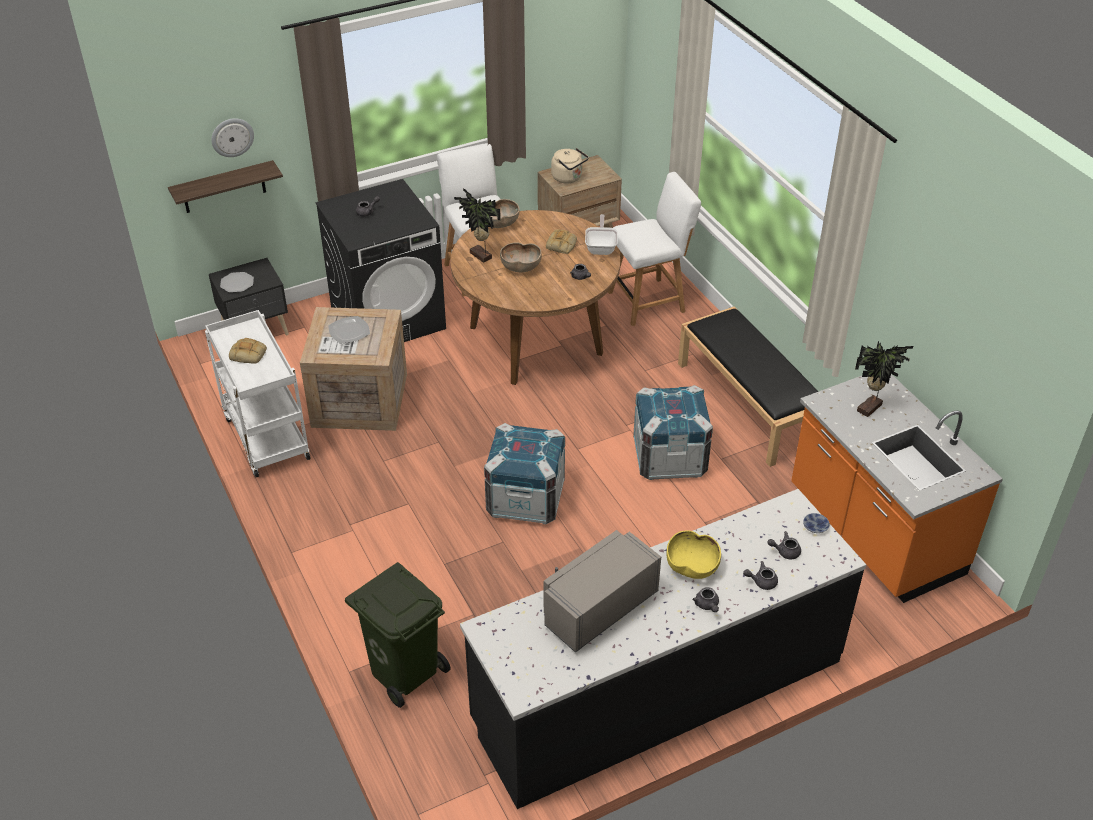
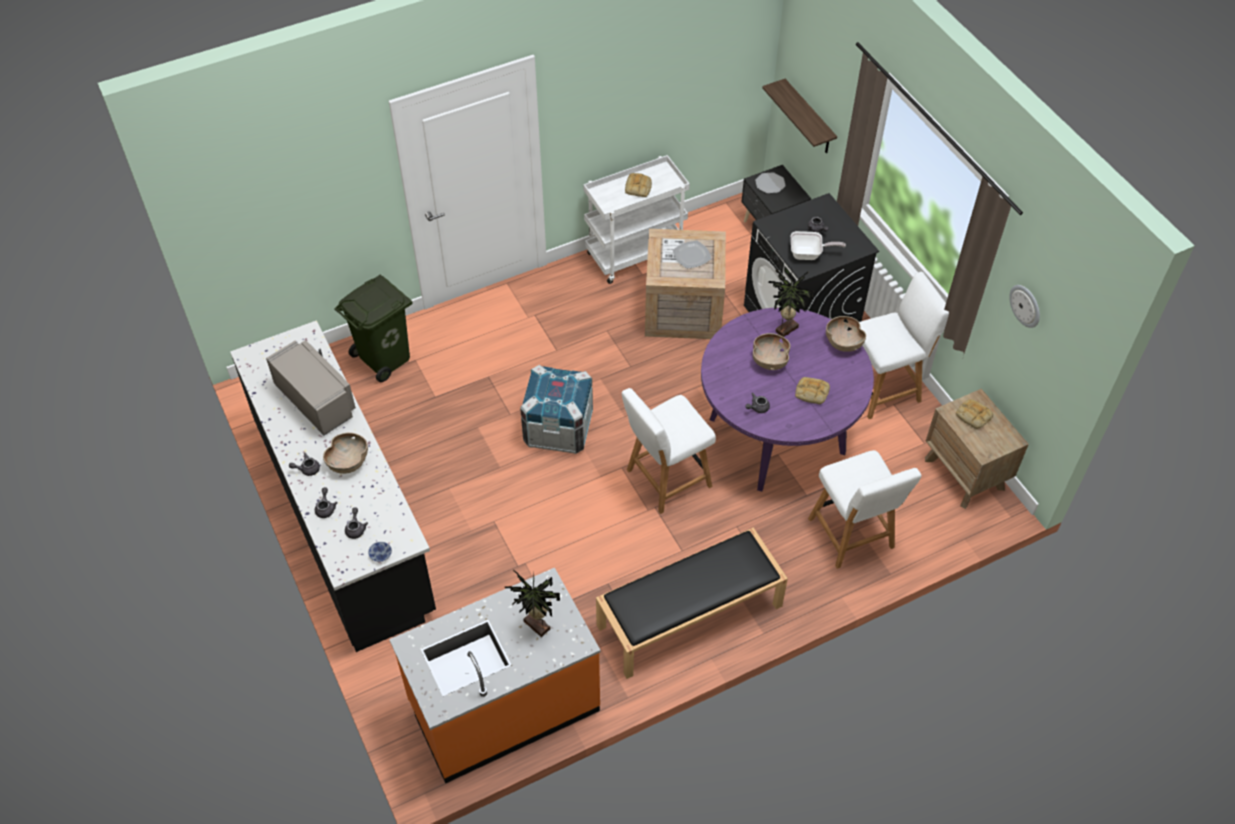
camera: 90 degrees right, 10 degrees up
wall clock [211,118,254,157] -> wall clock moved to [1009,285,1040,328]
brown dining table [450,210,620,385] -> purple dining table [701,307,874,491]
beige kettle [551,148,589,183] -> bread [956,399,993,429]
frying pan [585,214,618,255] -> frying pan moved to [791,231,846,260]
crate [633,385,713,480] -> none
yellow bowl [666,530,721,579] -> brown bowl [323,433,368,474]
none -> white chair [622,388,716,514]

